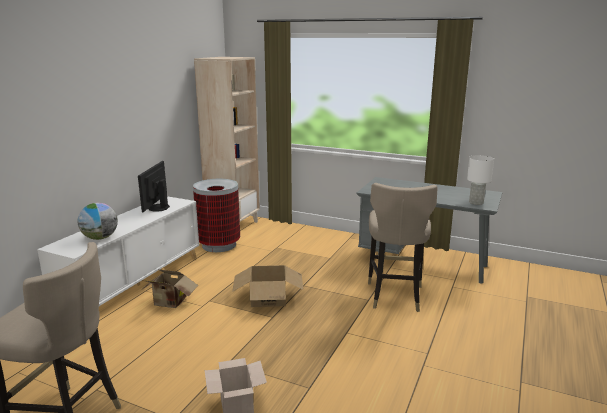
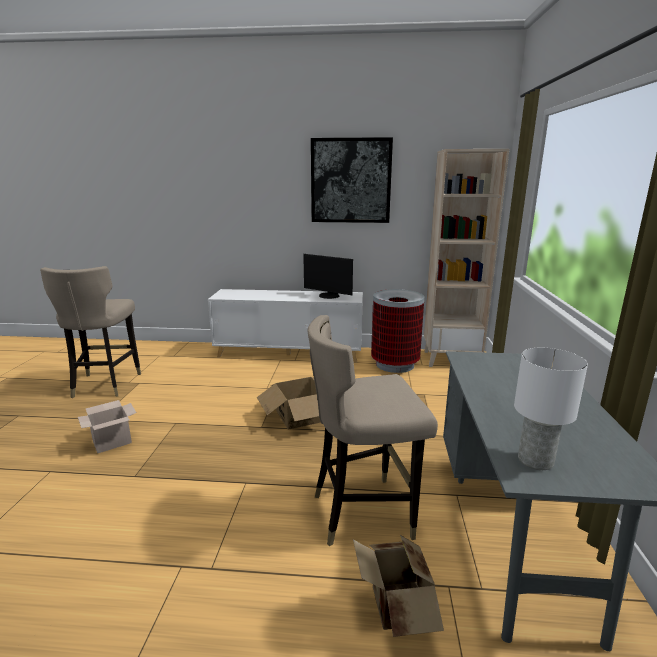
camera: 70 degrees right, 0 degrees up
globe [78,203,118,240] -> none
monitor [138,161,170,212] -> monitor turned 135 degrees counterclockwise [303,254,353,299]
cardboard box [140,269,198,308] -> cardboard box moved to [353,535,444,637]
none -> picture [311,137,393,223]

